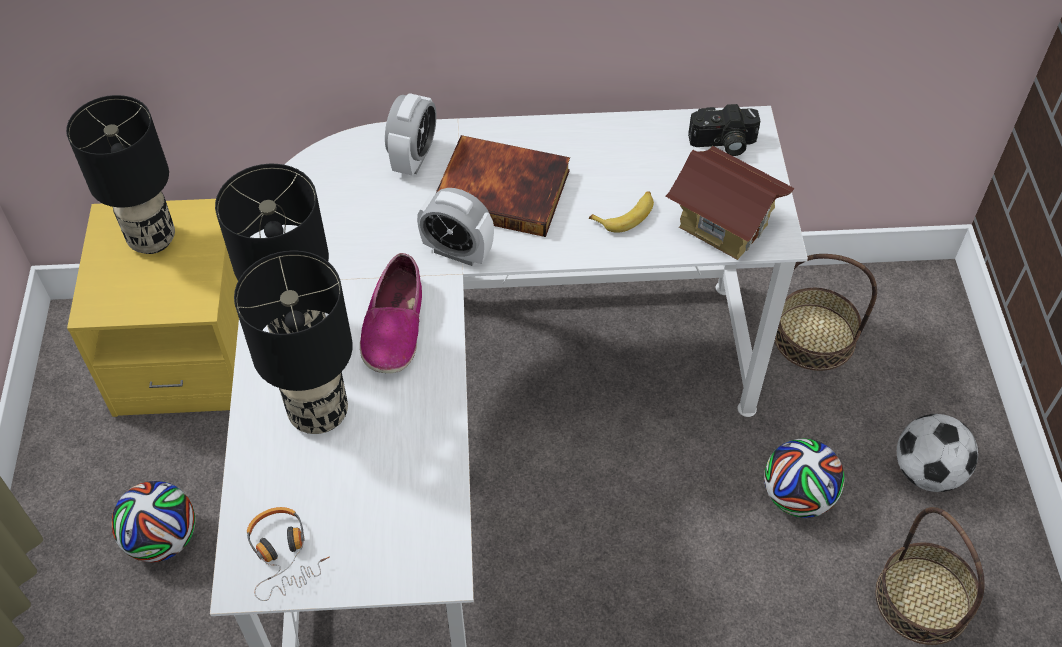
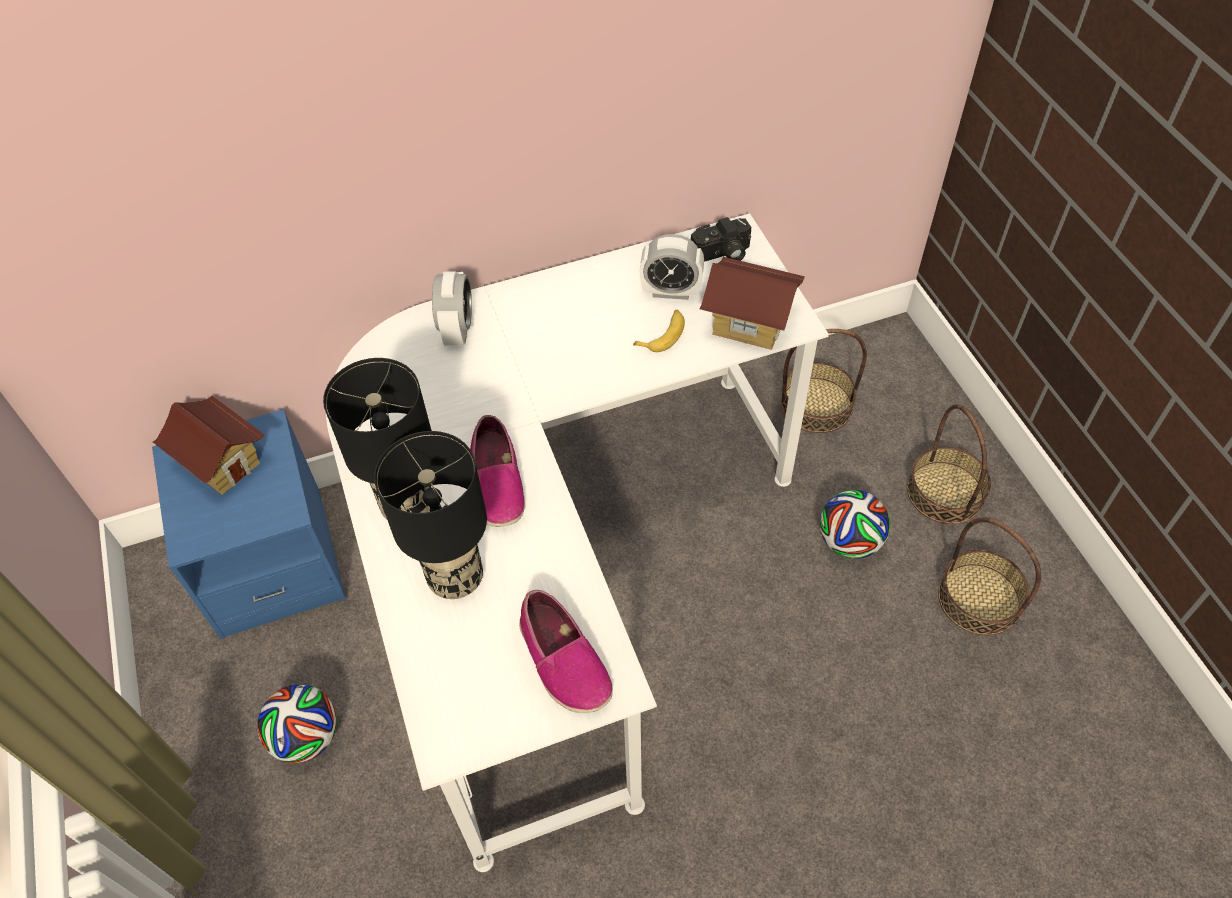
camera: 15 degrees left, 0 degrees up
black table lamp [66,95,175,254] -> toy house [153,396,264,495]
yellow nightstand [67,199,239,417] -> blue nightstand [152,409,346,639]
headphones [247,507,330,601] -> none
alarm clock [417,188,494,266] -> alarm clock moved to [640,234,704,300]
book [435,135,570,237] -> none
football [897,414,978,492] -> basket [907,404,991,524]
none -> shoe [519,590,613,713]

